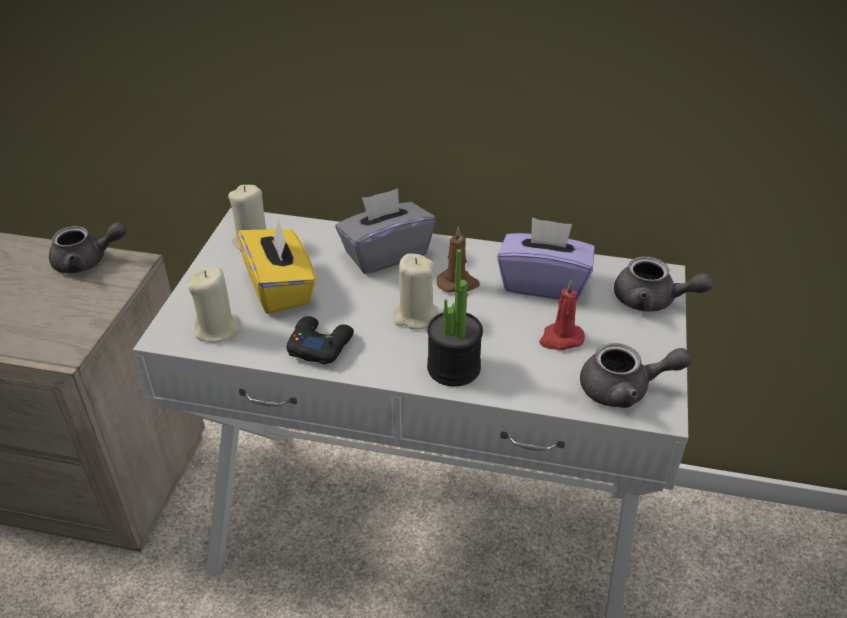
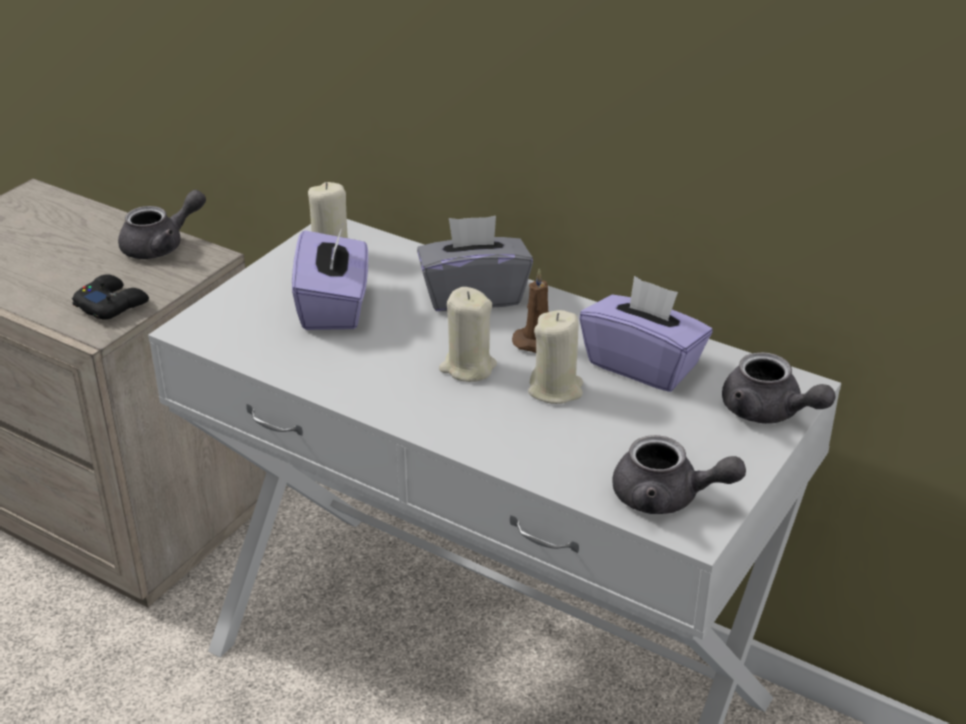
camera: 20 degrees right, 5 degrees down
grey teapot [49,222,126,273] -> grey teapot turned 45 degrees counterclockwise [118,190,206,259]
beige candle [188,267,240,342] -> beige candle moved to [528,310,583,404]
yellow tissue box [237,220,316,314] -> purple tissue box [292,225,368,330]
black game controller [287,316,354,364] -> black game controller moved to [72,274,149,320]
potted plant [427,249,483,387] -> none
red candle [539,280,585,350] -> none

